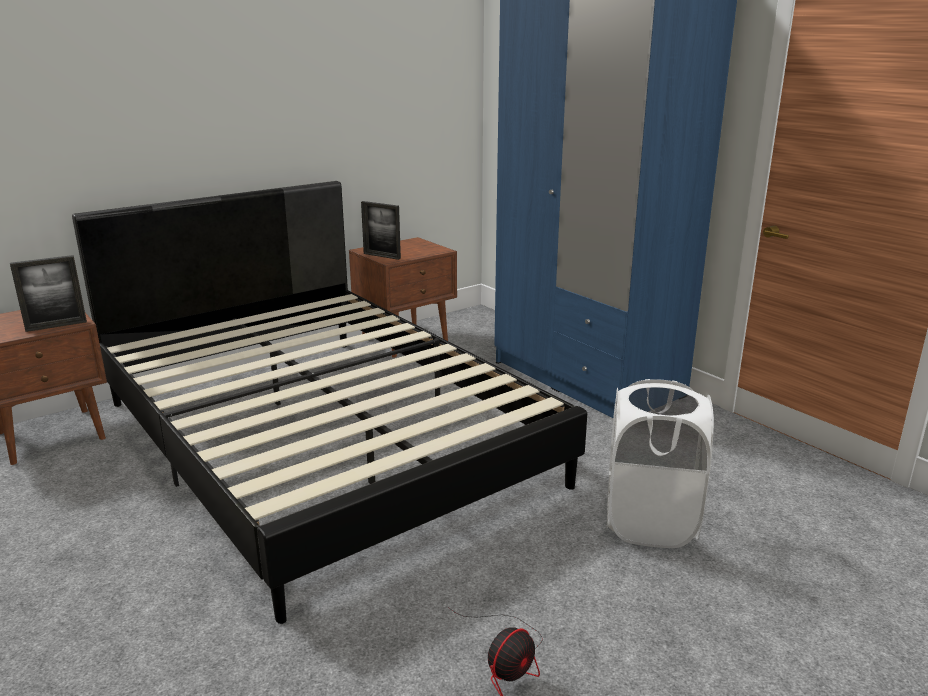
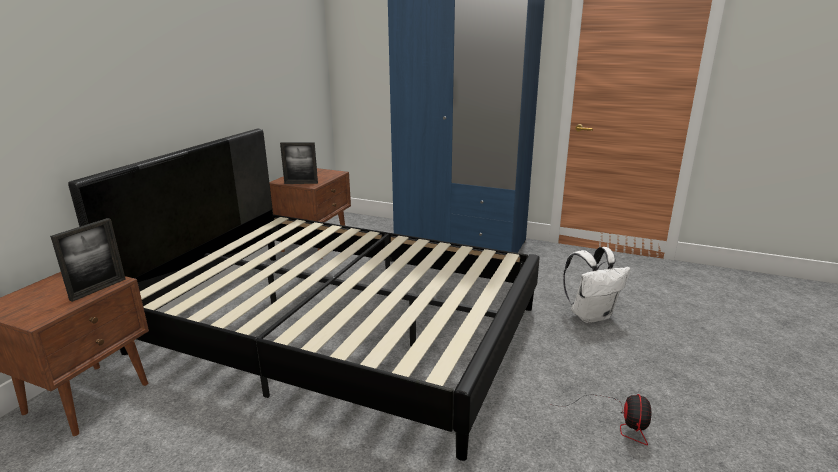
camera: 30 degrees left, 0 degrees up
white laundry basket [606,379,714,548] -> white backpack [563,247,631,323]

